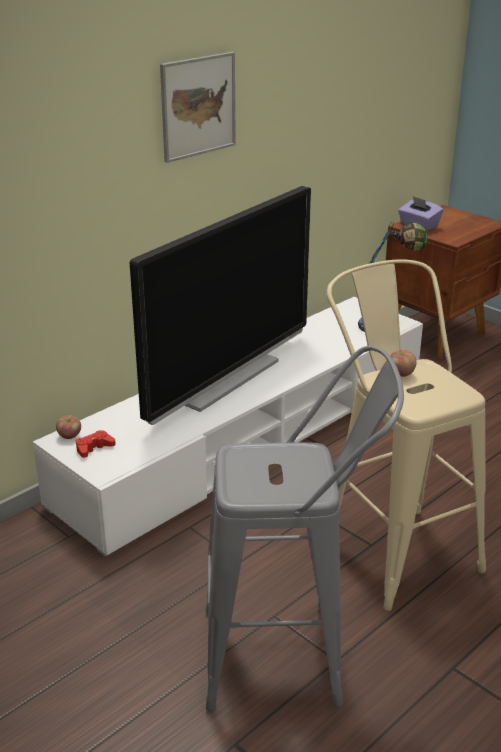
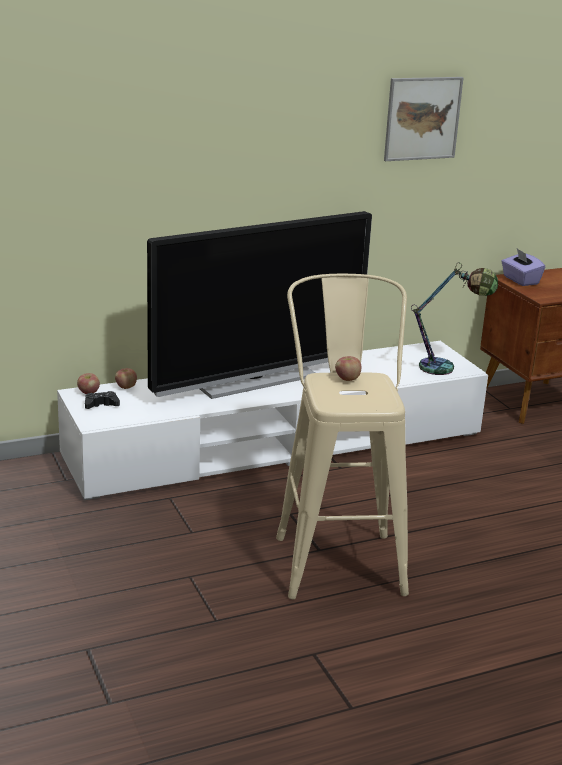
camera: 20 degrees right, 5 degrees down
red game controller [76,430,116,458] -> black game controller [85,391,120,409]
picture [160,52,236,163] -> picture moved to [384,77,464,161]
grey stool [206,346,404,712] -> none
none -> apple [115,368,137,389]

